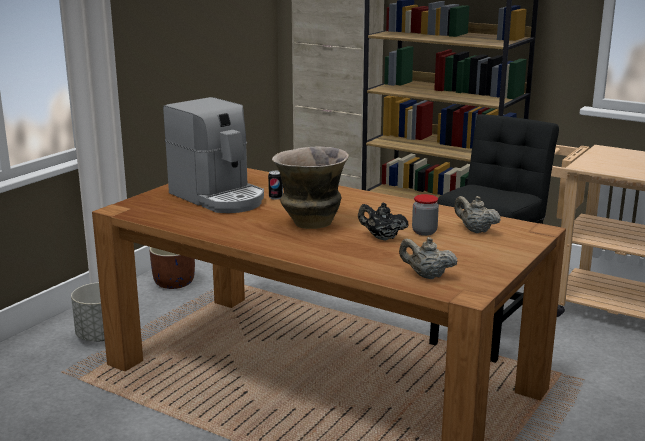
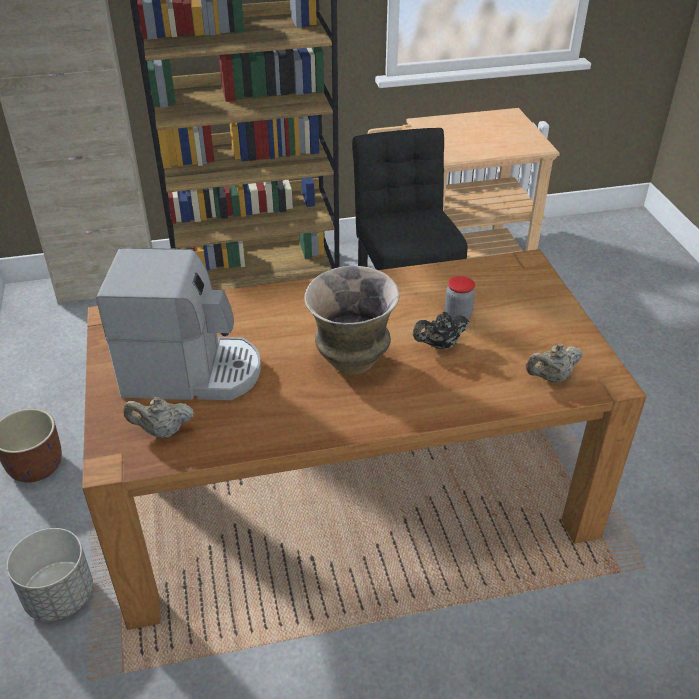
camera: 45 degrees left, 20 degrees up
can [268,171,283,200] -> none
beige teapot [454,196,501,233] -> beige teapot moved to [124,397,194,438]

